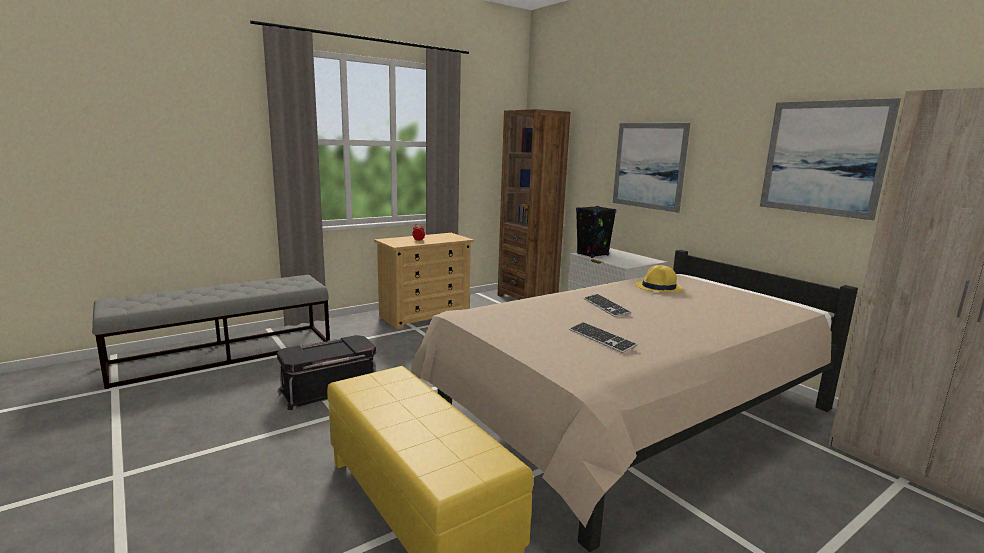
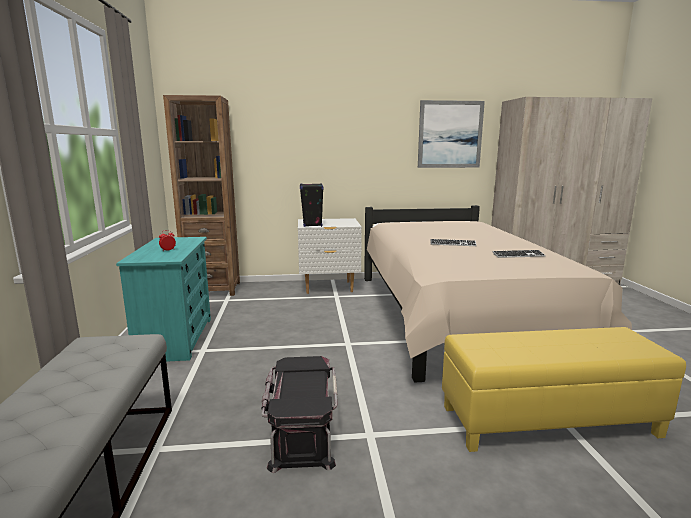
camera: 60 degrees left, 0 degrees up
beige dresser [374,233,474,329] -> turquoise dresser [116,237,211,362]
picture [613,123,690,213] -> none
yellow hat [635,265,683,292] -> none

